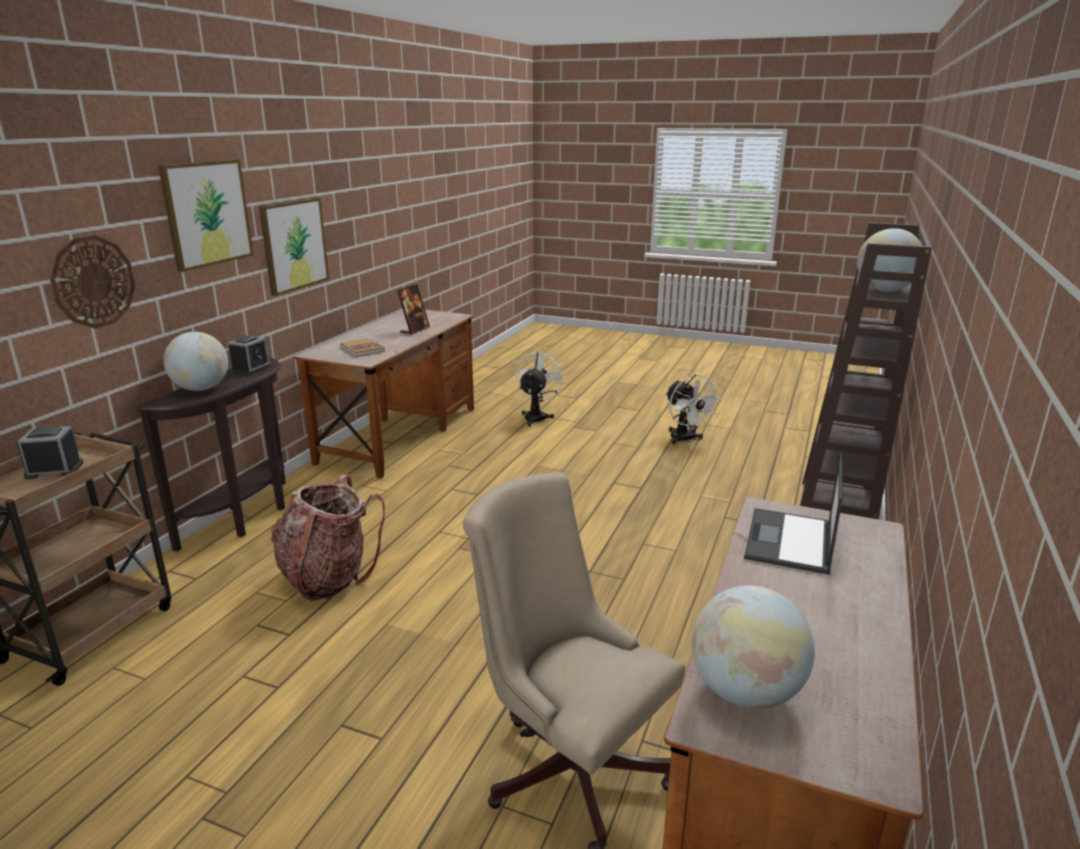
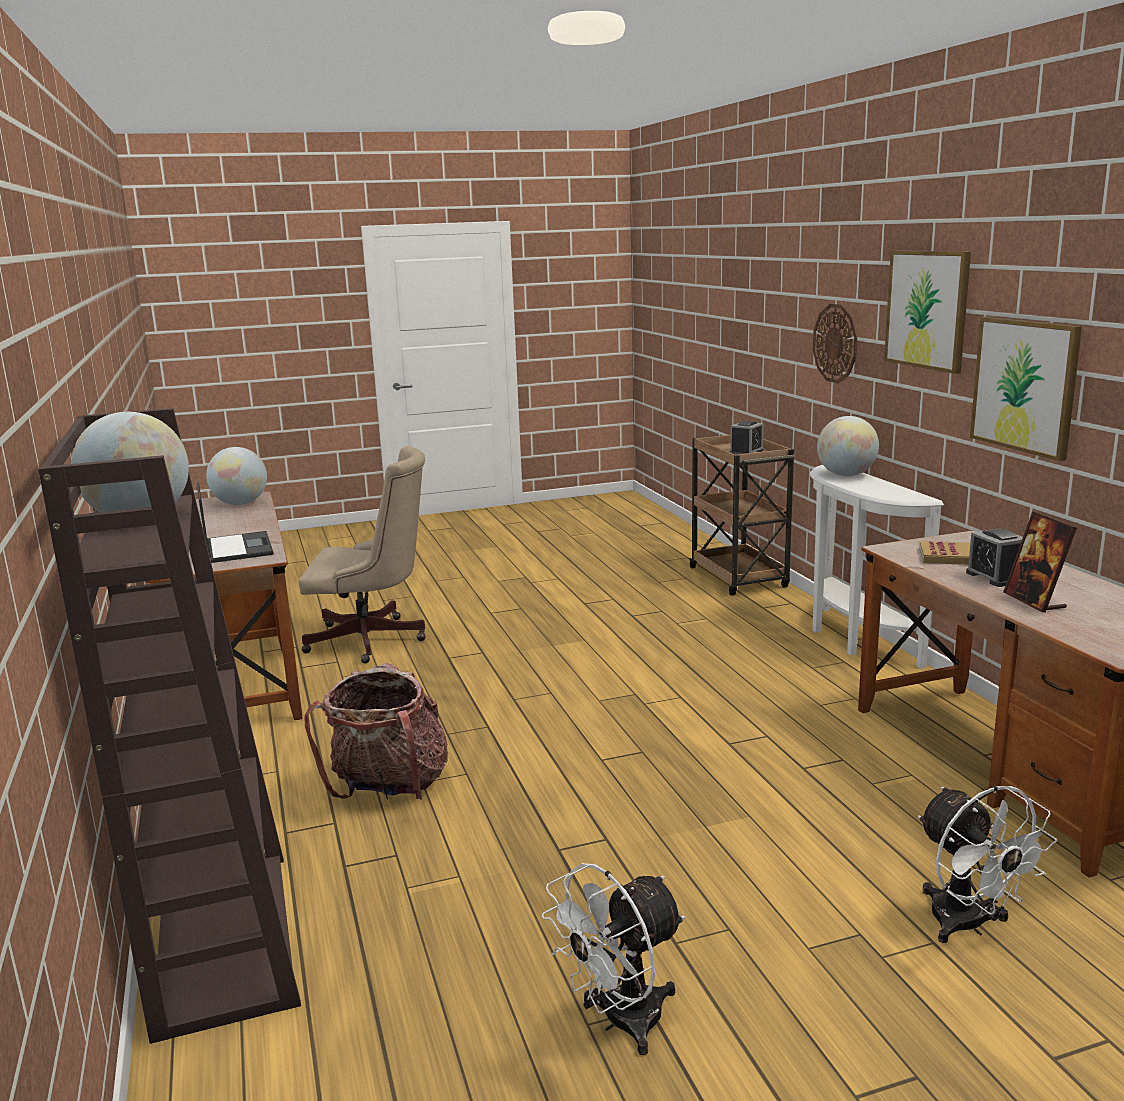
camera: 140 degrees right, 5 degrees down
brown console table [137,357,286,552] -> white console table [810,465,944,669]
alarm clock [228,336,271,375] -> alarm clock moved to [966,529,1023,587]
backpack [271,474,385,602] -> backpack moved to [305,663,448,800]
white fan [666,374,721,445] -> white fan turned 60 degrees counterclockwise [542,863,685,1055]

